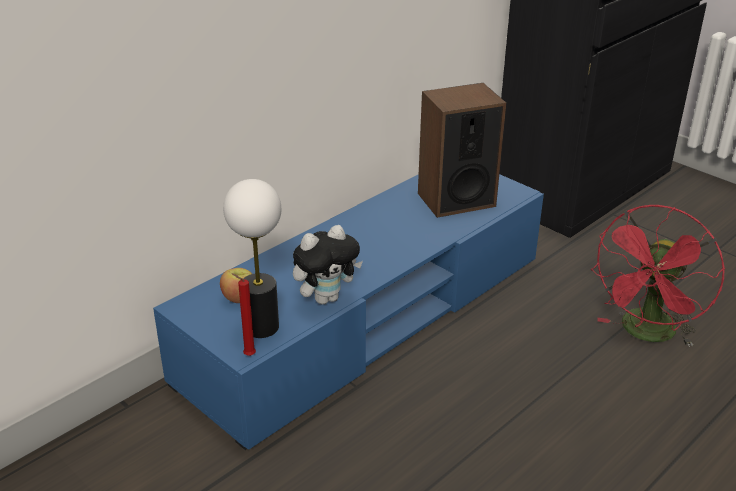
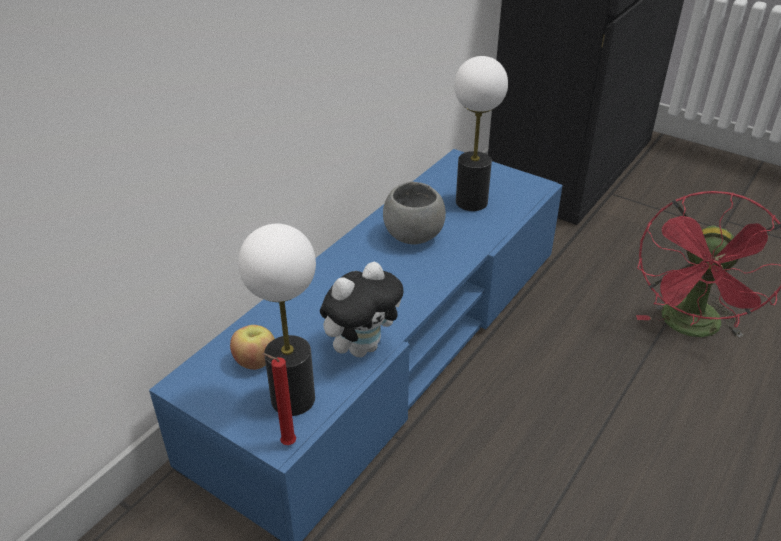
camera: 10 degrees left, 5 degrees up
speaker [418,83,506,218] -> table lamp [454,56,508,211]
none -> grey bowl [383,182,446,244]

